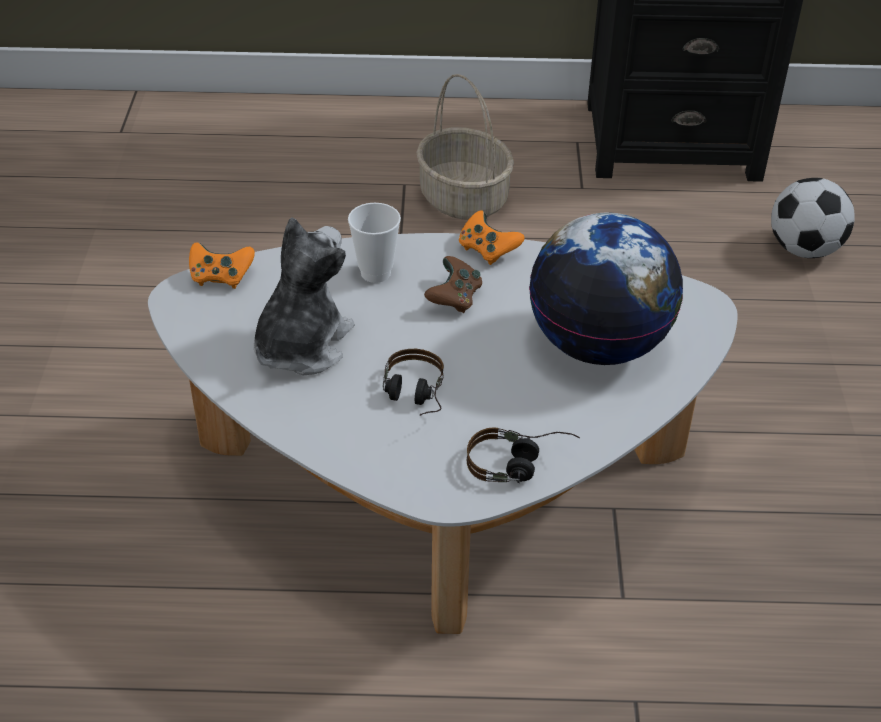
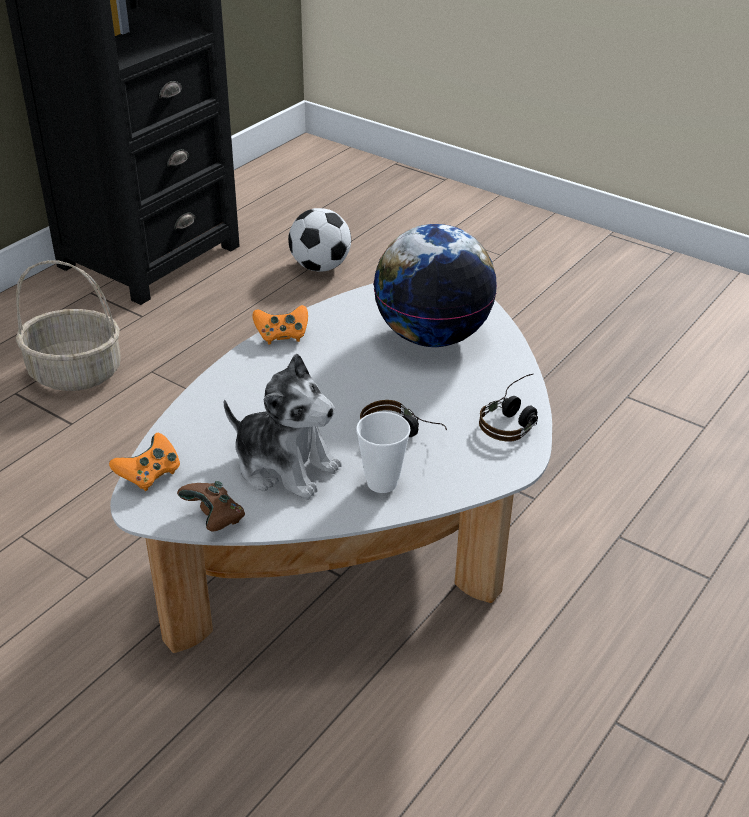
camera: 55 degrees left, 5 degrees down
plush toy [254,217,354,375] -> plush toy turned 150 degrees clockwise [224,353,342,500]
cup [348,203,401,283] -> cup moved to [356,412,410,493]
brown game controller [424,256,482,313] -> brown game controller moved to [177,481,245,532]

